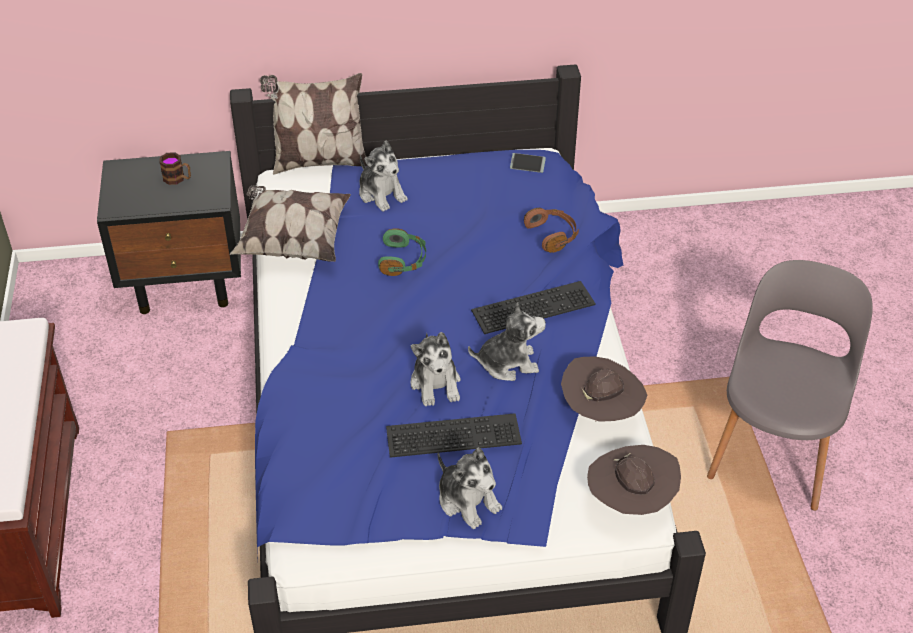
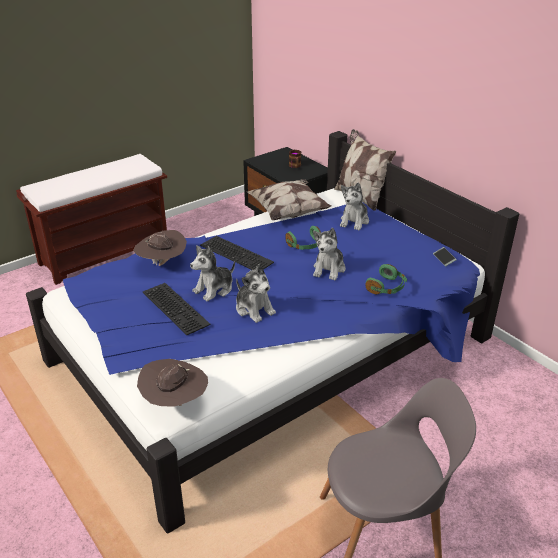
camera: 60 degrees right, 10 degrees down
plush toy [438,447,502,529] -> plush toy moved to [313,228,345,280]
keyboard [471,281,596,334] -> keyboard moved to [200,236,274,270]
brown headphones [524,208,579,253] -> green headphones [365,264,407,294]
brown hat [561,357,647,422] -> brown hat moved to [133,230,187,266]

